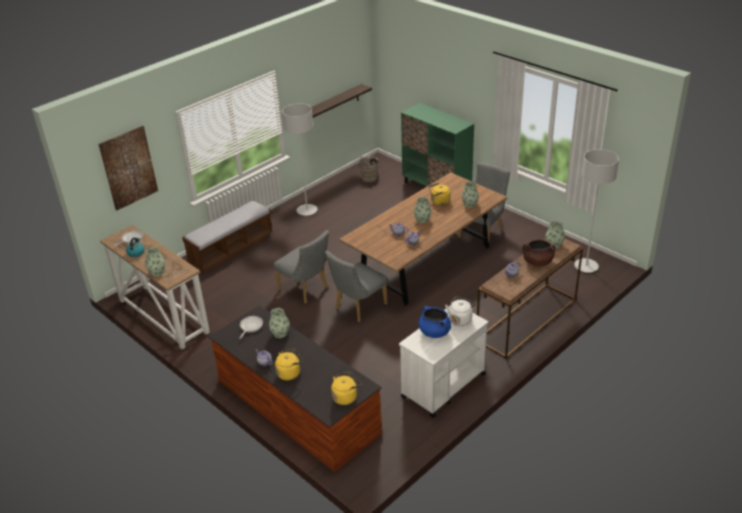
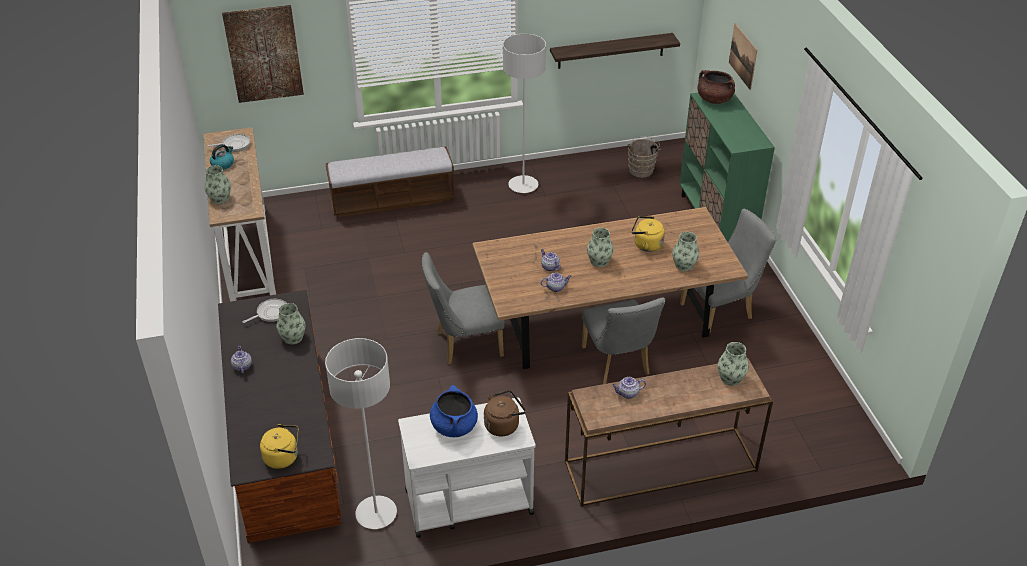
camera: 30 degrees right, 5 degrees up
grey chair [274,230,329,303] -> grey chair moved to [582,297,665,384]
yellow kettle [275,348,304,380] -> none
white kettle [445,296,476,326] -> brown kettle [484,390,526,436]
brown cooking pot [522,240,556,267] -> brown cooking pot moved to [698,70,735,104]
grey floor lamp [574,149,619,273] -> grey floor lamp moved to [325,338,397,529]
none -> picture [729,23,757,90]

